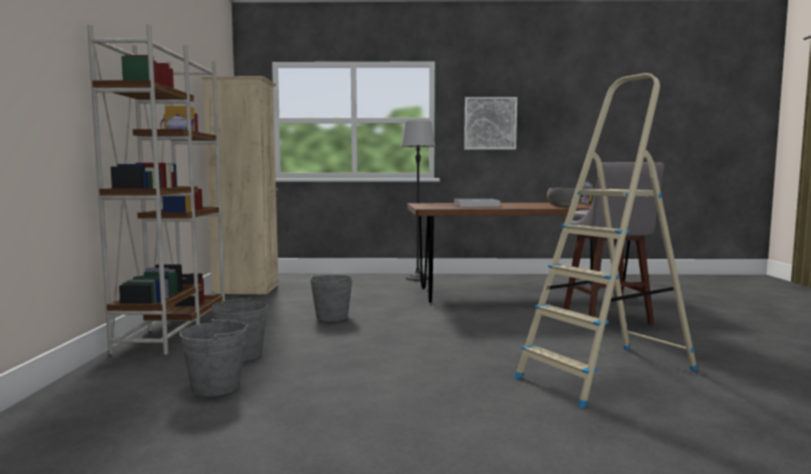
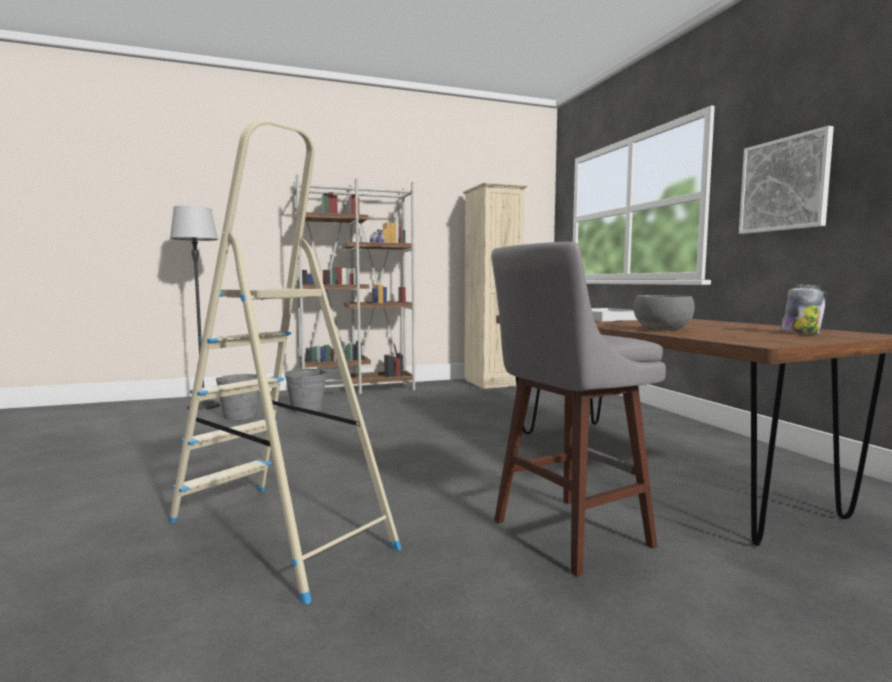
camera: 70 degrees right, 0 degrees up
grey bucket [310,274,353,322] -> none
floor lamp [401,120,435,281] -> floor lamp moved to [170,205,220,410]

